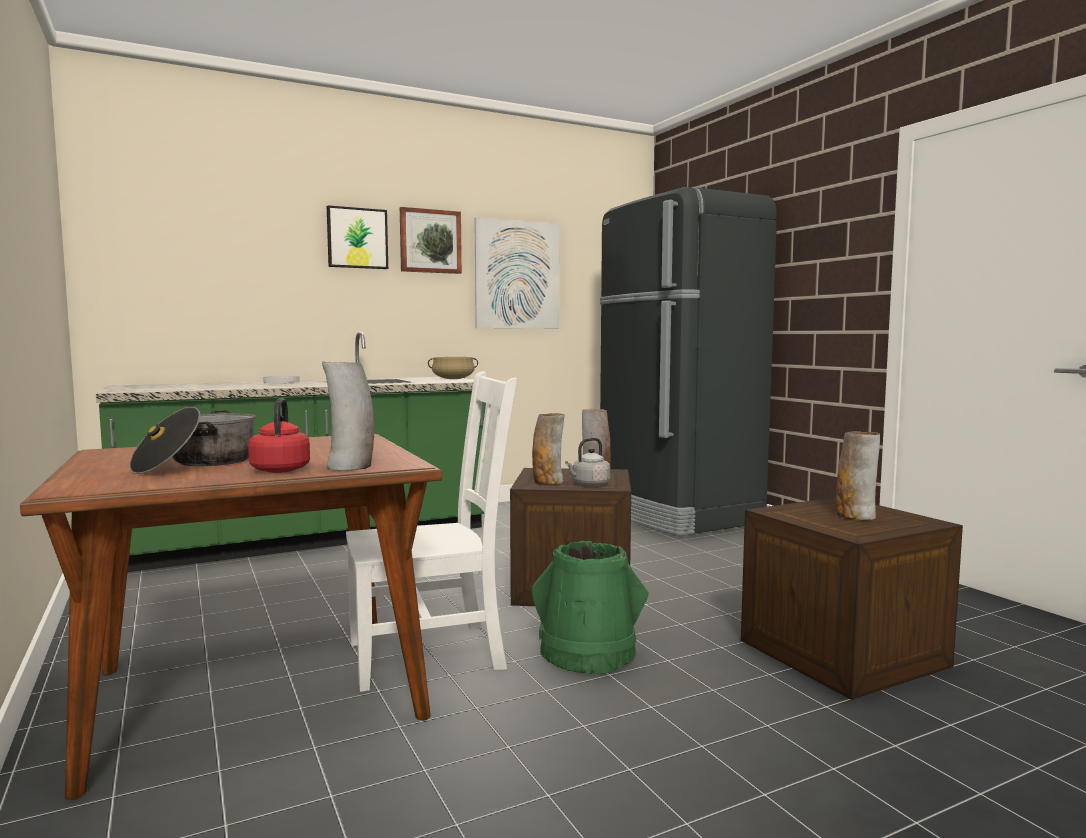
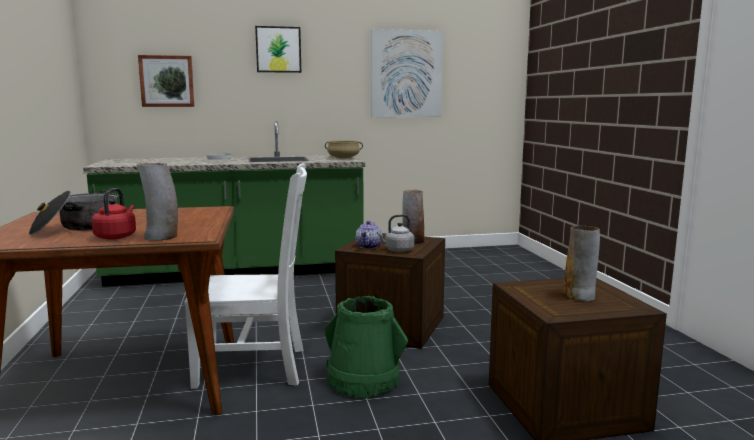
camera: 15 degrees right, 5 degrees up
picture [400,207,462,274] -> picture moved to [138,55,194,107]
vase [532,413,565,485] -> teapot [355,221,382,249]
black fridge [600,187,777,536] -> none

